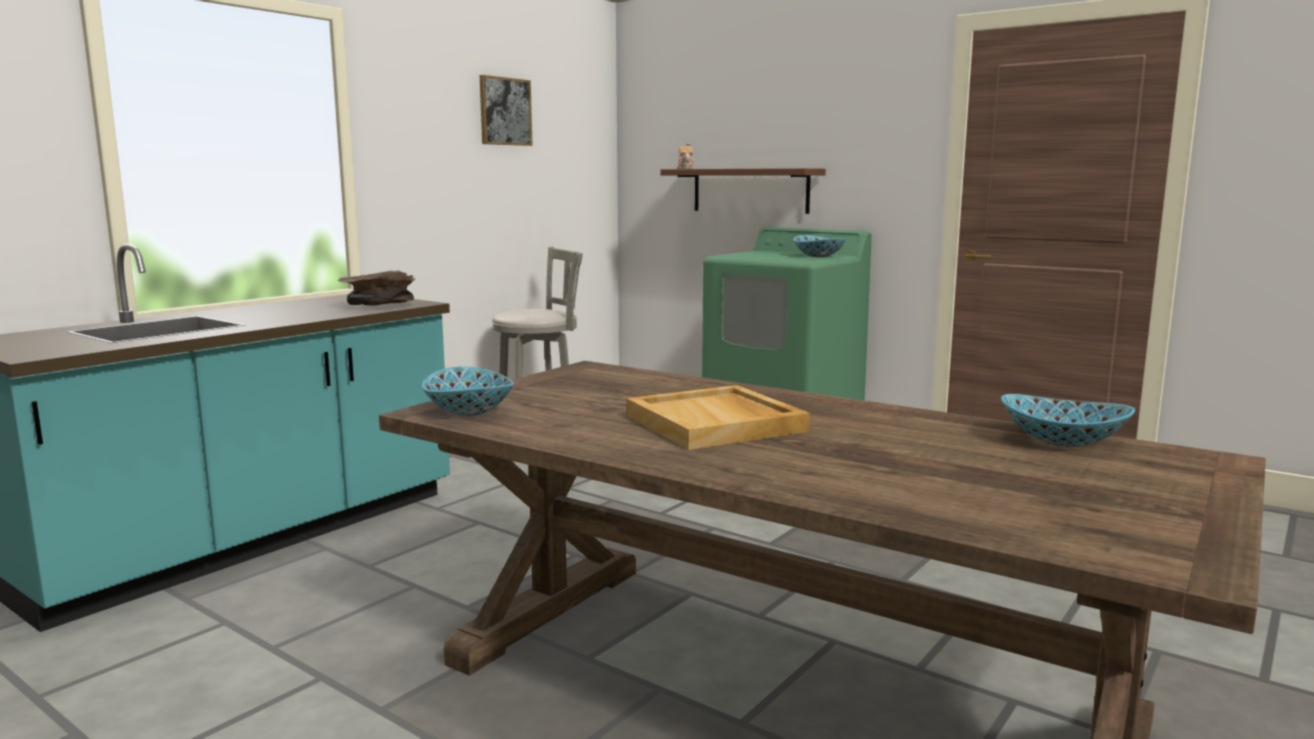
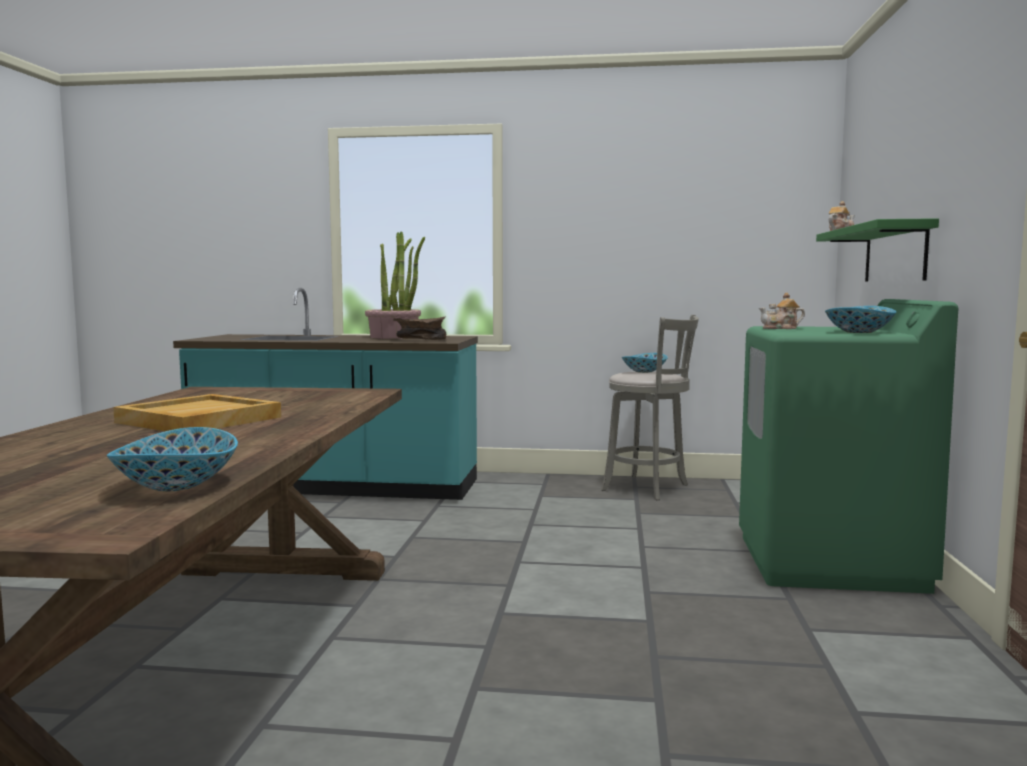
camera: 60 degrees right, 5 degrees down
bowl [422,366,514,416] -> bowl moved to [622,353,668,373]
picture [480,75,533,146] -> none
brown shelf [660,168,826,214] -> green shelf [816,218,939,282]
none -> potted plant [365,231,425,339]
none -> teapot [759,293,805,329]

